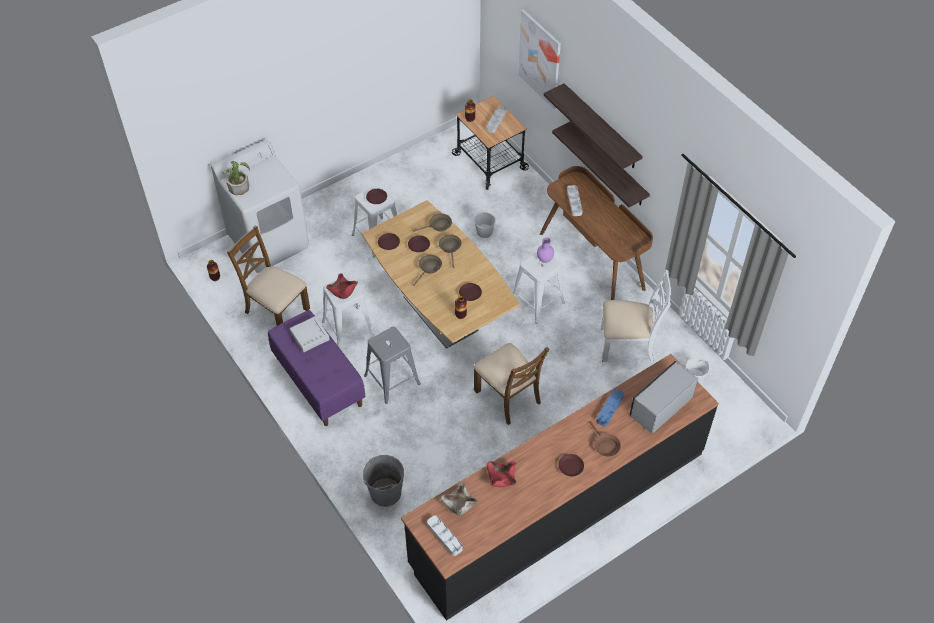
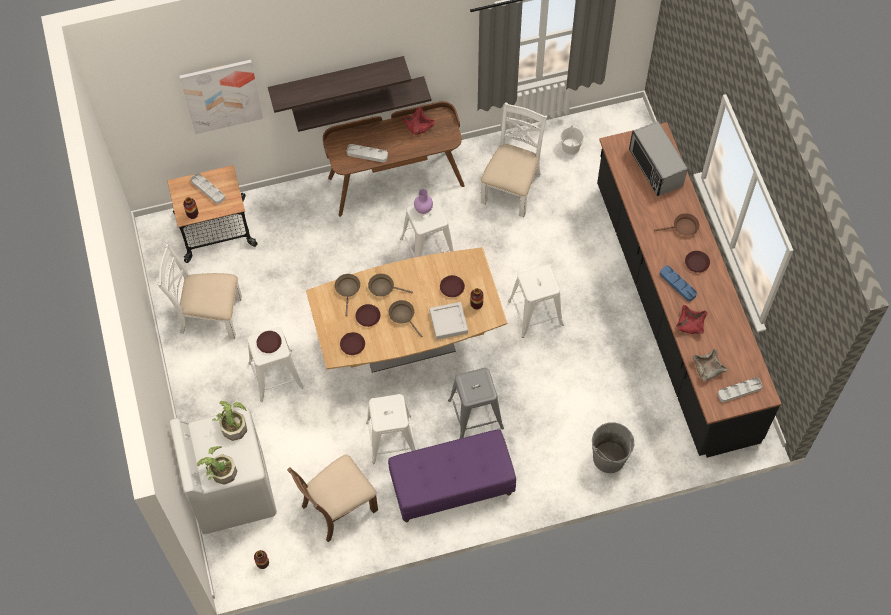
camera: 70 degrees left, 10 degrees up
grey tray [290,316,330,352] -> grey tray moved to [429,302,468,340]
red bowl [326,273,358,299] -> red bowl moved to [402,107,435,135]
white bucket [474,212,496,238] -> none
brown chair [474,343,549,425] -> white stool [508,265,564,338]
blue tray [597,389,624,426] -> blue tray moved to [660,266,697,302]
none -> white chair [158,244,242,339]
none -> potted plant [212,401,247,441]

